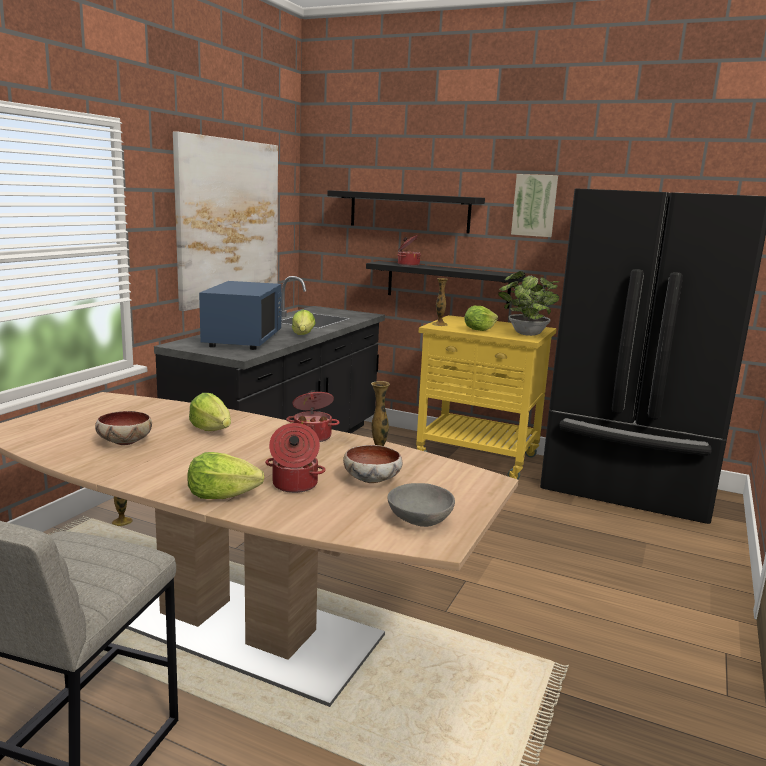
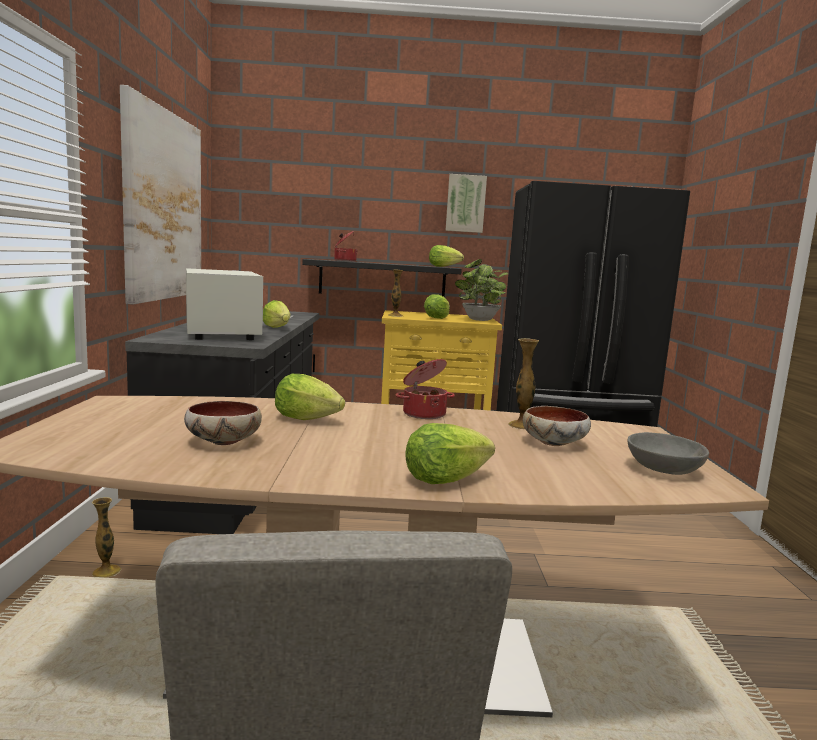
camera: 25 degrees left, 5 degrees down
blue microwave [199,281,282,350] -> white microwave [186,268,263,340]
cooking pot [265,423,325,493] -> none
black shelf [327,190,485,234] -> none
none -> lettuce [429,245,464,267]

